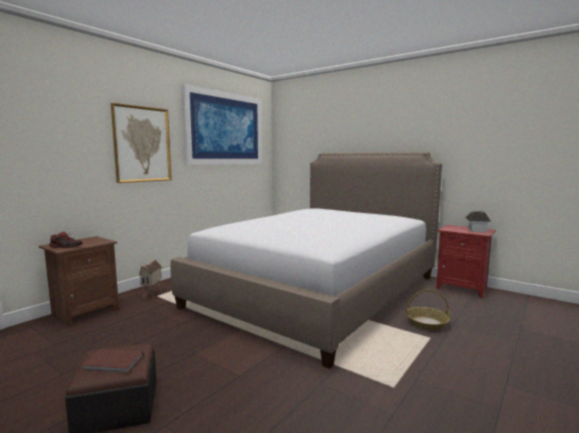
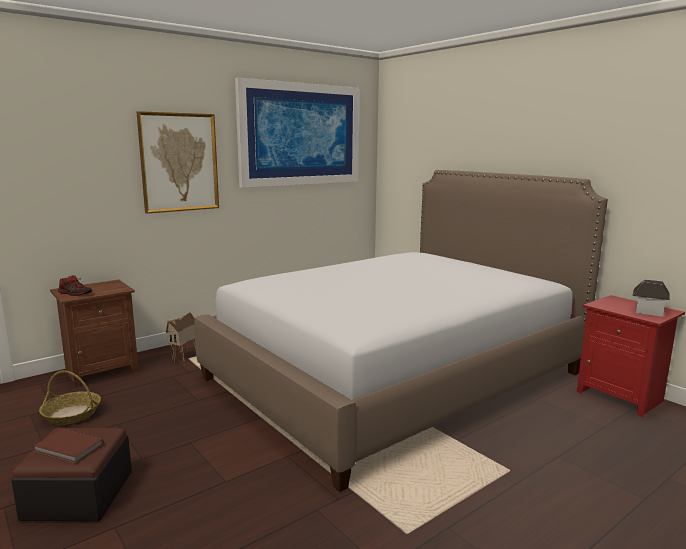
camera: 15 degrees right, 5 degrees up
basket [405,289,450,330] -> basket moved to [39,370,101,425]

